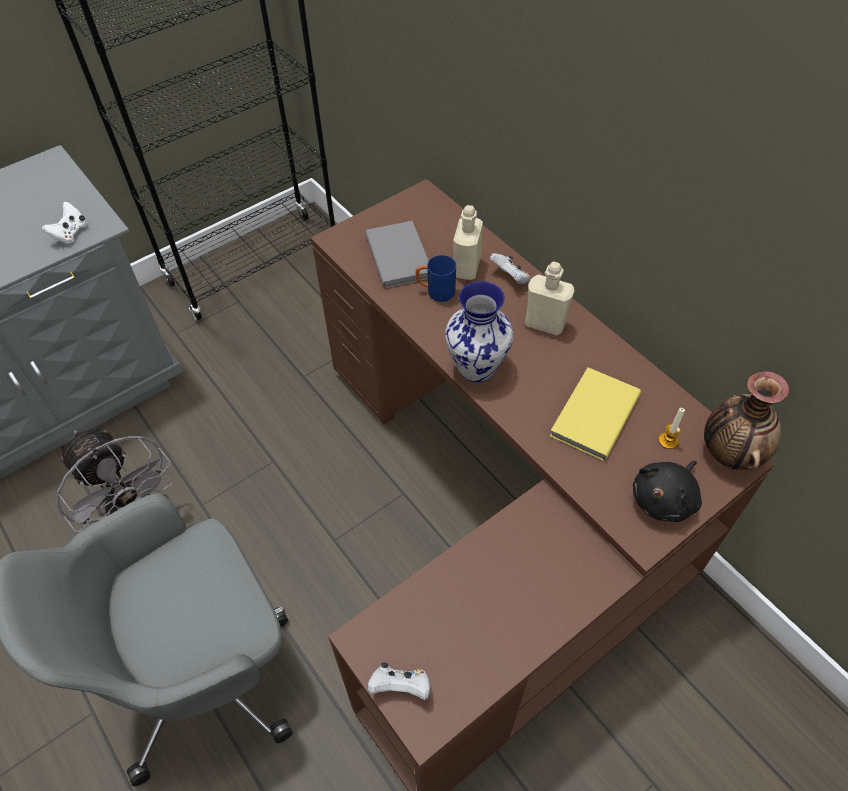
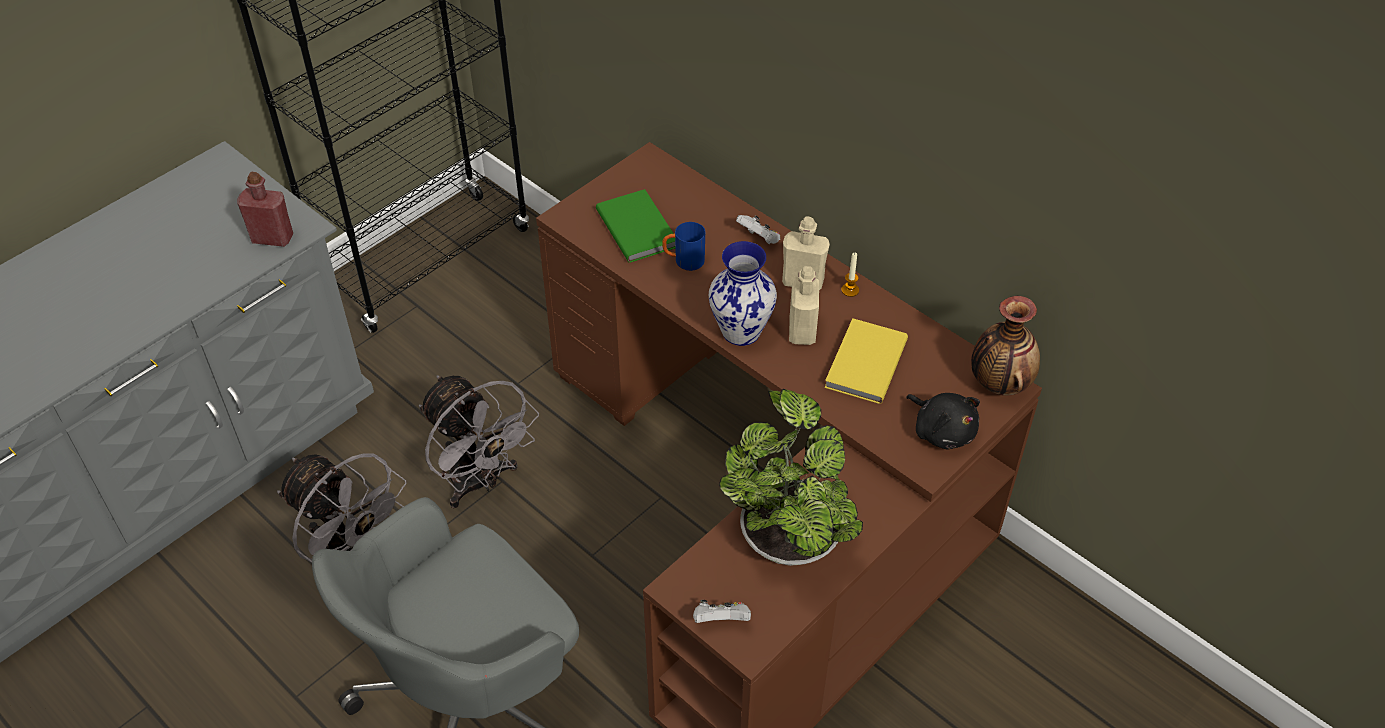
camera: 10 degrees left, 5 degrees down
white game controller [42,202,87,244] -> red bottle [237,172,293,247]
grey book [365,221,428,288] -> green book [596,189,675,263]
beige bottle [453,205,483,280] -> beige bottle moved to [789,266,819,345]
black plush toy [633,461,702,522] -> black plush toy turned 75 degrees counterclockwise [906,393,980,449]
candle [659,408,685,449] -> candle moved to [841,253,859,297]
none -> grey fan [419,375,539,508]
none -> potted plant [719,389,863,566]

